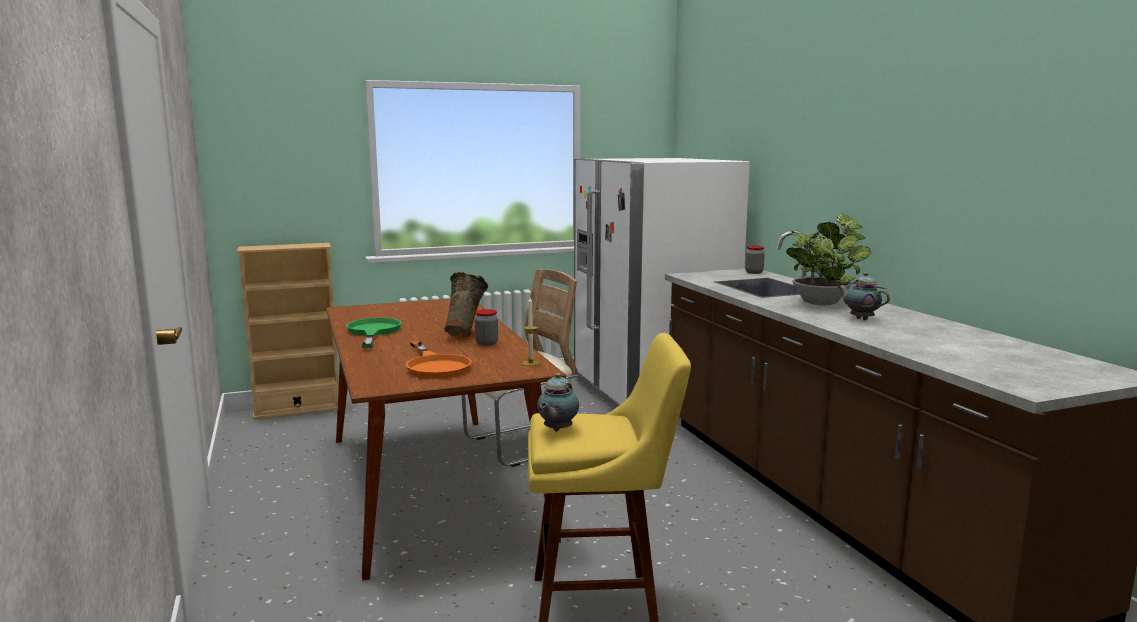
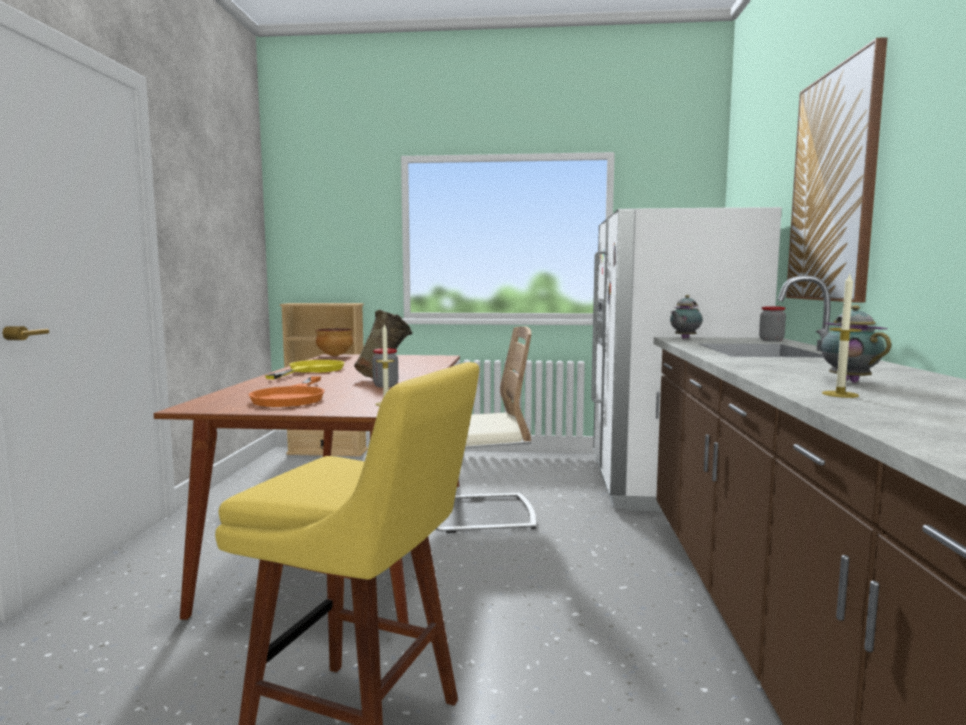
camera: 25 degrees right, 5 degrees down
green frying pan [346,318,402,349] -> yellow frying pan [265,360,345,379]
teapot [537,373,579,431] -> teapot moved to [670,295,703,339]
potted plant [786,214,871,306] -> none
none -> bowl [316,328,353,356]
none -> picture [786,37,887,302]
none -> candle [822,274,862,398]

